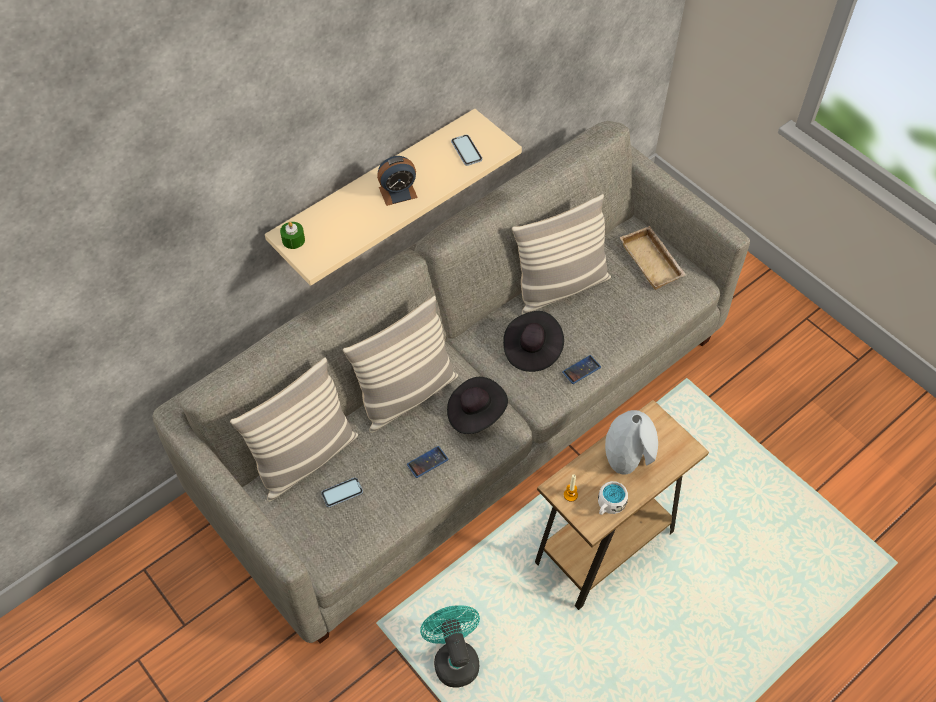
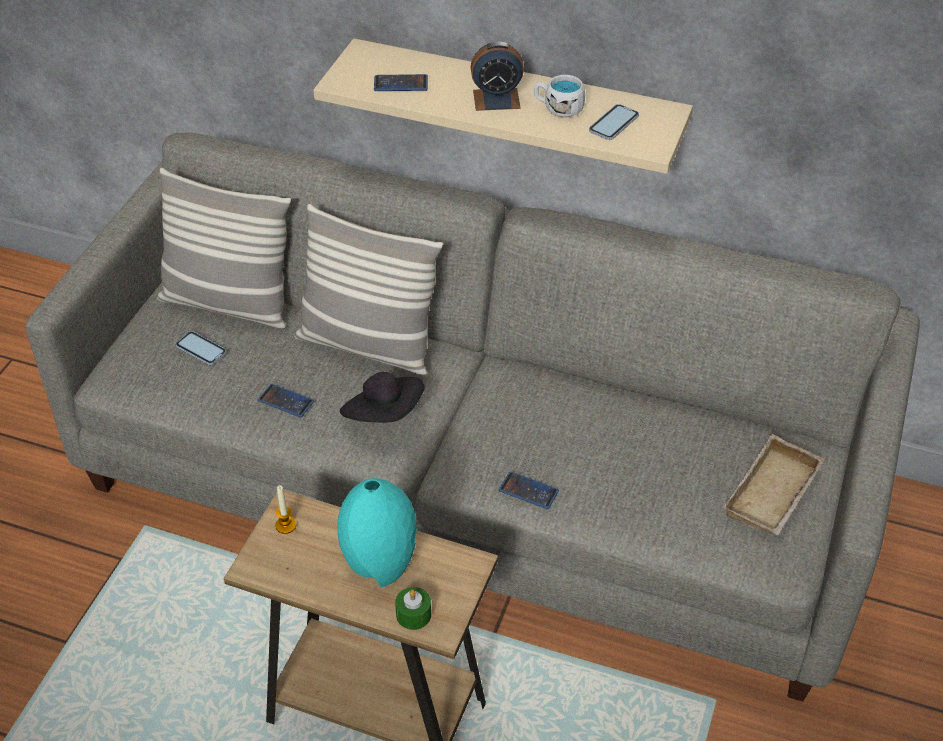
camera: 60 degrees right, 10 degrees down
green candle [280,222,305,249] -> green candle moved to [395,587,431,630]
alarm clock [377,156,418,206] -> alarm clock turned 45 degrees counterclockwise [471,42,524,111]
turquoise fan [420,606,480,687] -> none
black hat [503,311,564,372] -> none
pillow [512,194,611,315] -> none
white mug [598,481,628,515] -> white mug moved to [534,75,585,117]
grey vase [605,410,658,475] -> turquoise vase [338,478,417,587]
none -> phone [374,74,428,91]

